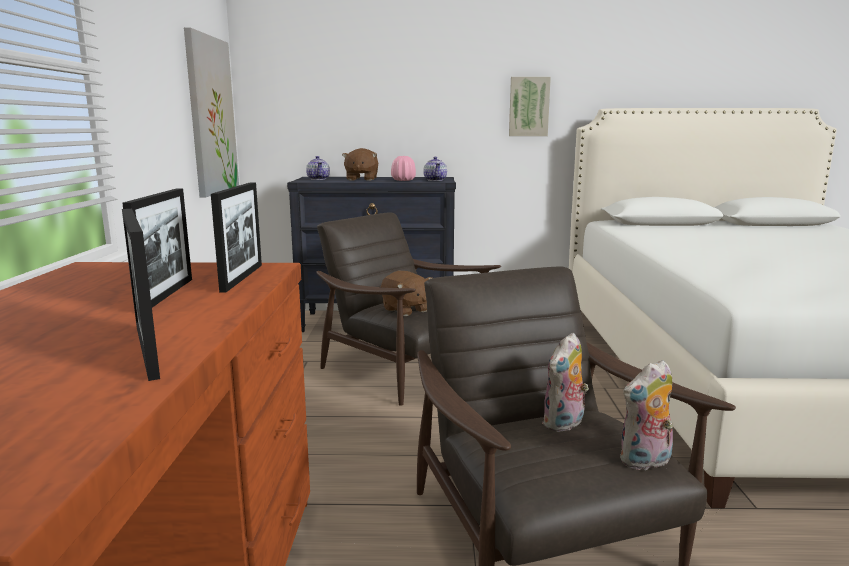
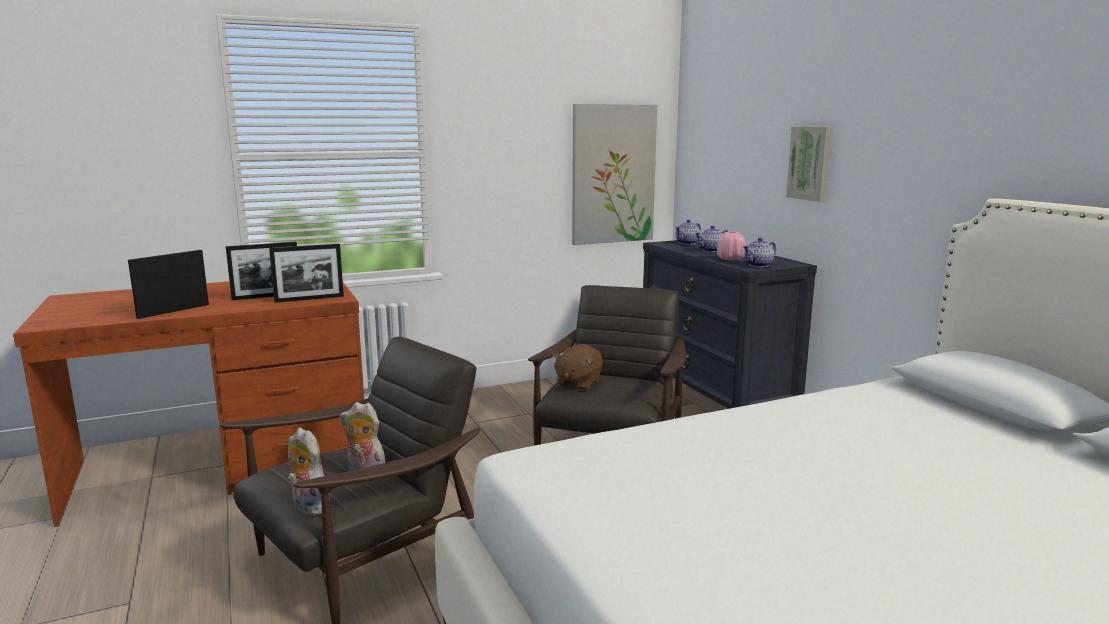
camera: 65 degrees right, 0 degrees up
brown plush toy [342,148,378,181] -> teapot [695,226,728,252]
picture [509,77,551,136] -> picture moved to [786,127,832,202]

